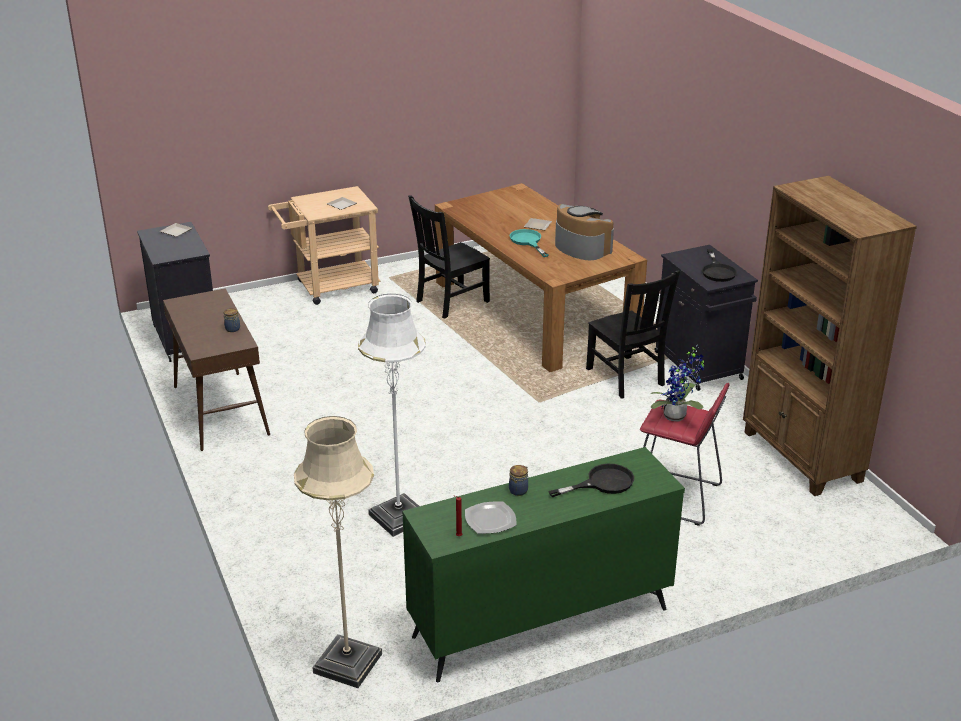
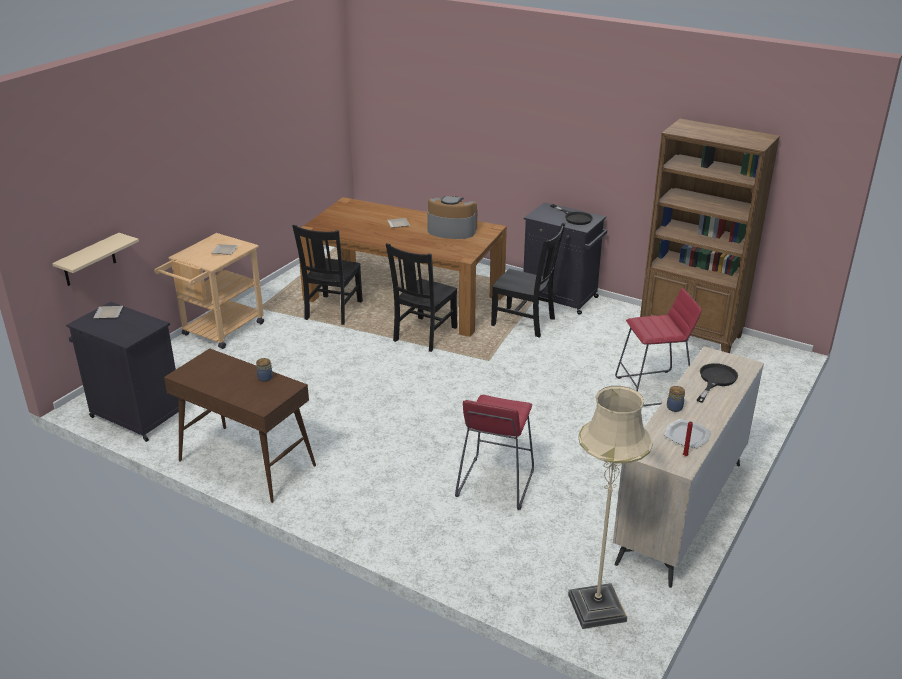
camera: 35 degrees left, 0 degrees up
white floor lamp [358,294,426,537] -> red stool [455,395,534,510]
green dresser [402,447,685,682] -> beige dresser [613,346,764,588]
turquoise frying pan [510,229,548,257] -> none
potted plant [651,345,704,421] -> none
none -> beige shelf [52,233,139,286]
none -> black chair [386,243,457,352]

